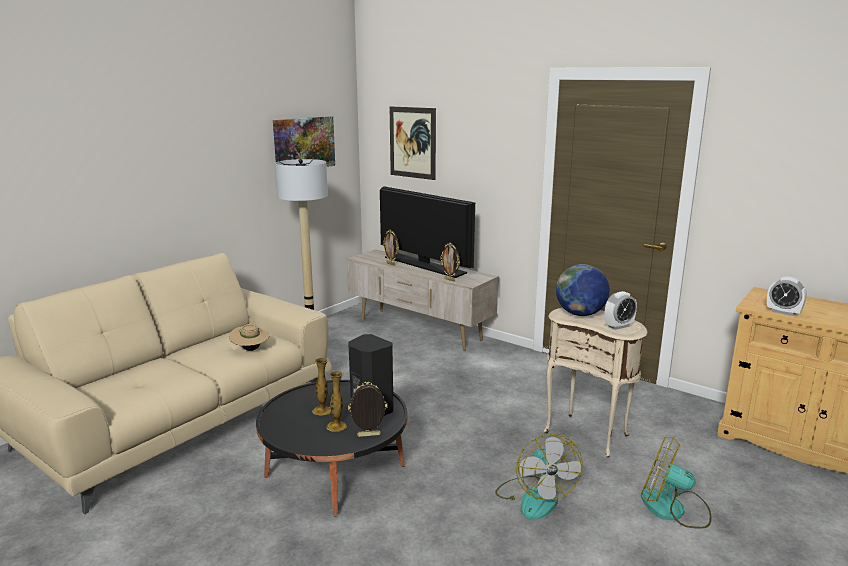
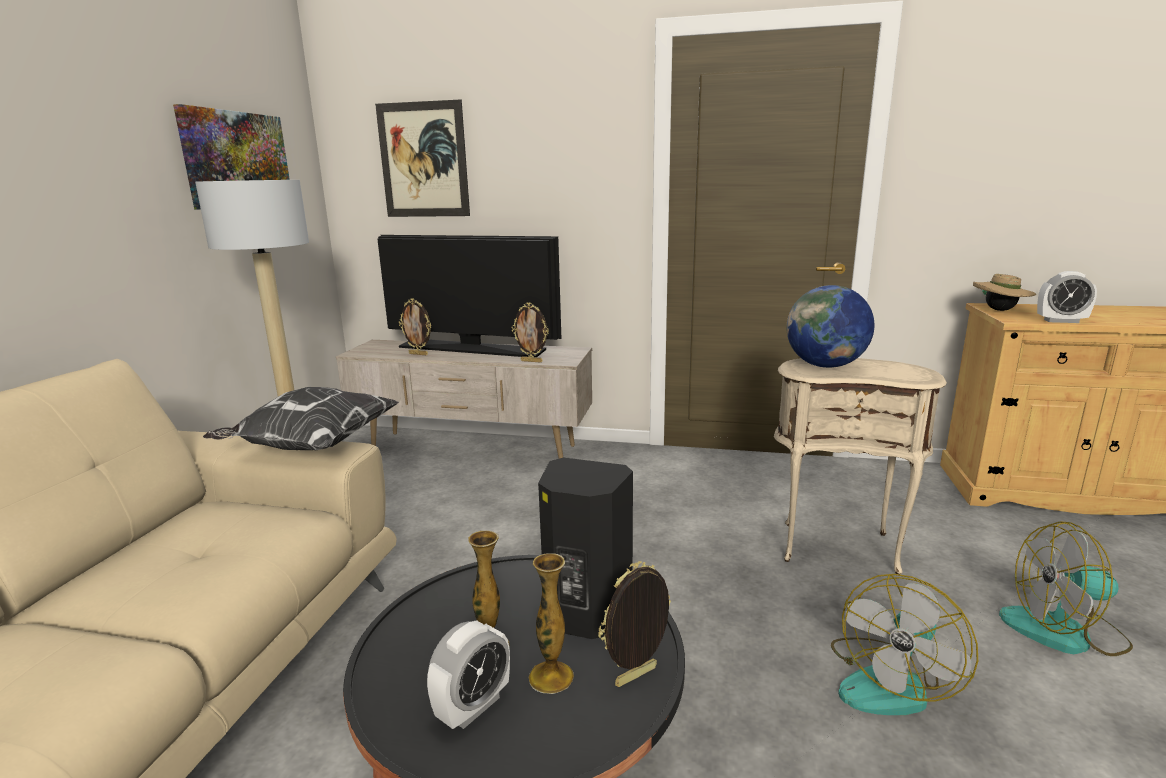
camera: 25 degrees left, 0 degrees up
beige hat [229,324,269,351] -> beige hat moved to [973,274,1036,311]
fan [495,434,583,519] -> fan turned 75 degrees clockwise [831,574,978,715]
alarm clock [604,291,637,330] -> alarm clock moved to [427,620,510,729]
none -> pillow [203,387,399,451]

